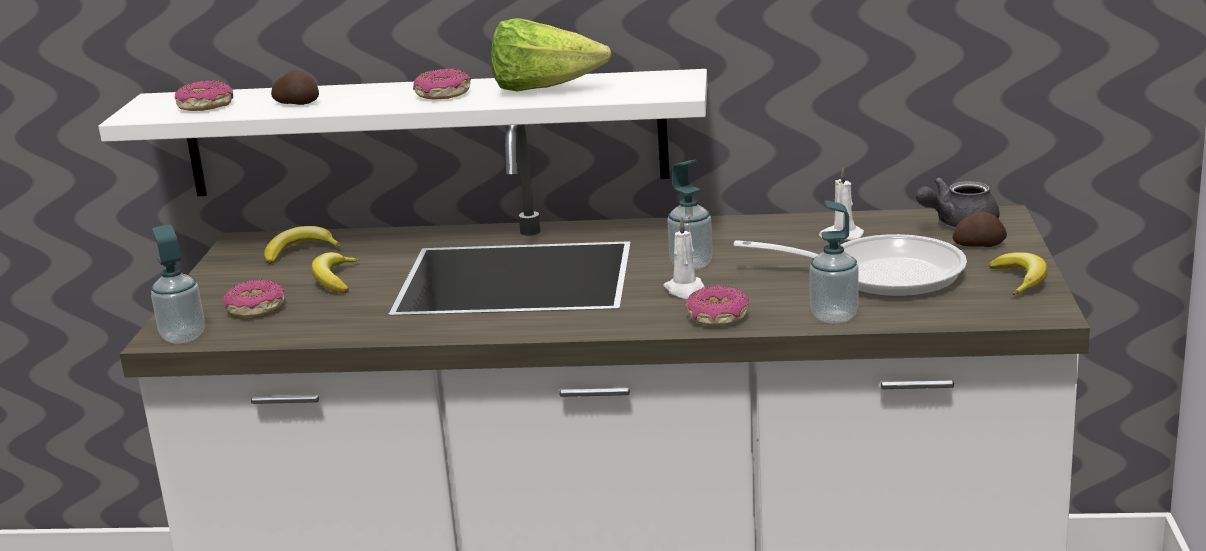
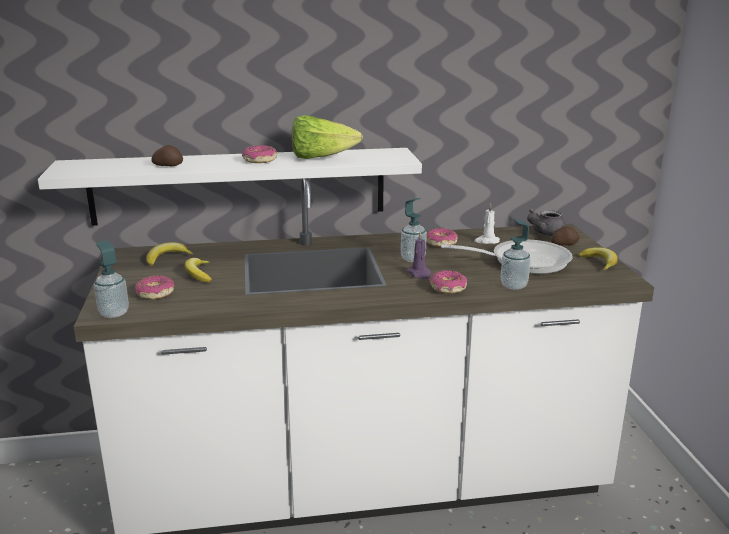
camera: 15 degrees left, 0 degrees up
donut [175,80,233,111] -> donut moved to [426,228,458,247]
white candle [663,217,704,299] -> purple candle [406,231,431,279]

